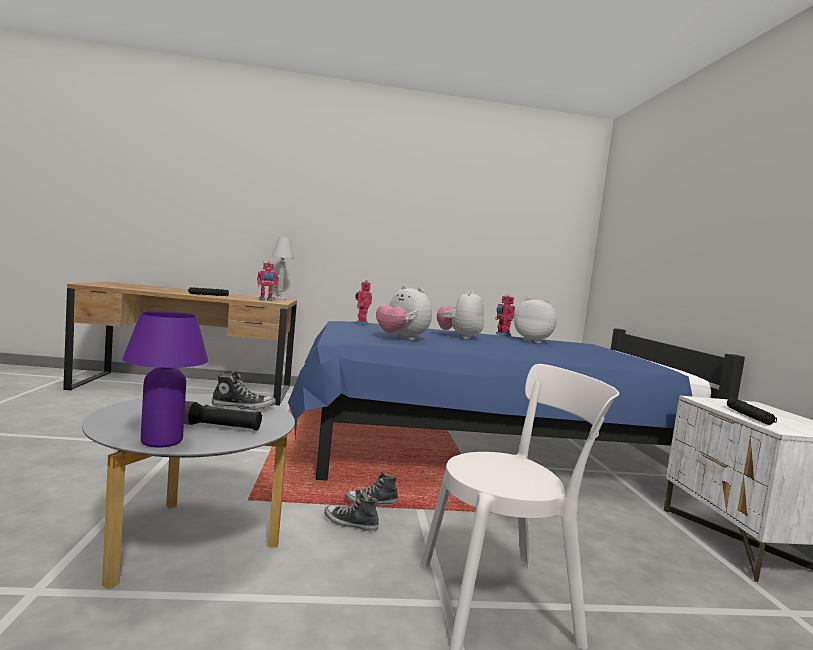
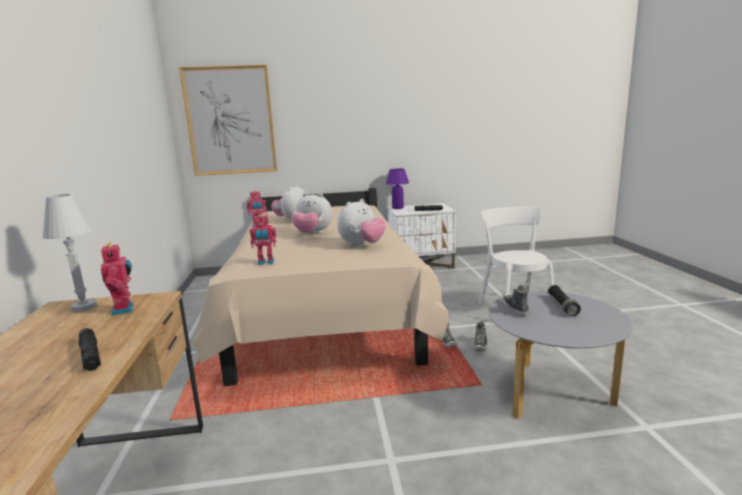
camera: 90 degrees left, 10 degrees up
purple table lamp [122,311,208,448] -> purple table lamp moved to [386,169,409,209]
blue bed [288,321,745,481] -> beige bed [194,188,448,386]
none -> picture [179,65,277,176]

